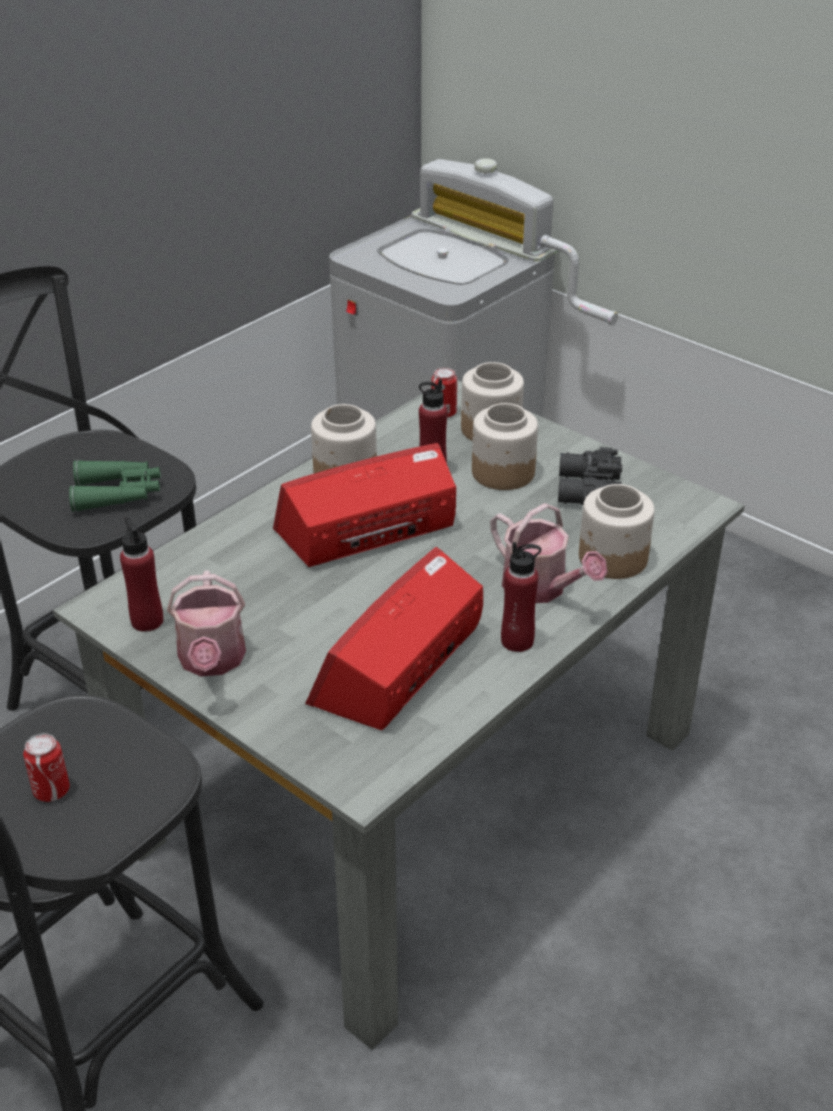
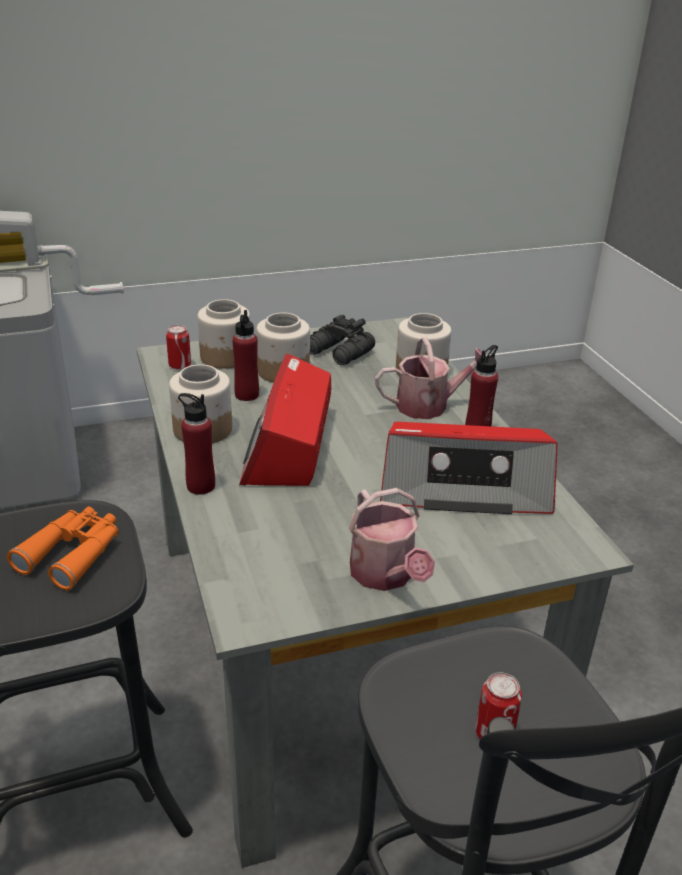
camera: 60 degrees left, 5 degrees down
green binoculars [69,460,161,512] -> orange binoculars [7,506,118,590]
red bottle [120,517,163,632] -> red bottle moved to [178,393,215,495]
watering can [167,571,246,676] -> watering can turned 45 degrees clockwise [349,488,435,591]
radio [305,547,483,730] -> radio turned 60 degrees counterclockwise [380,422,557,514]

